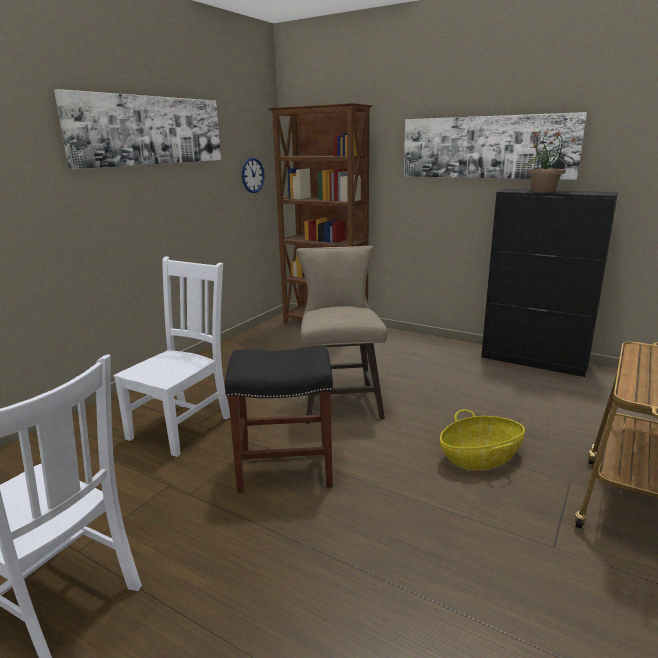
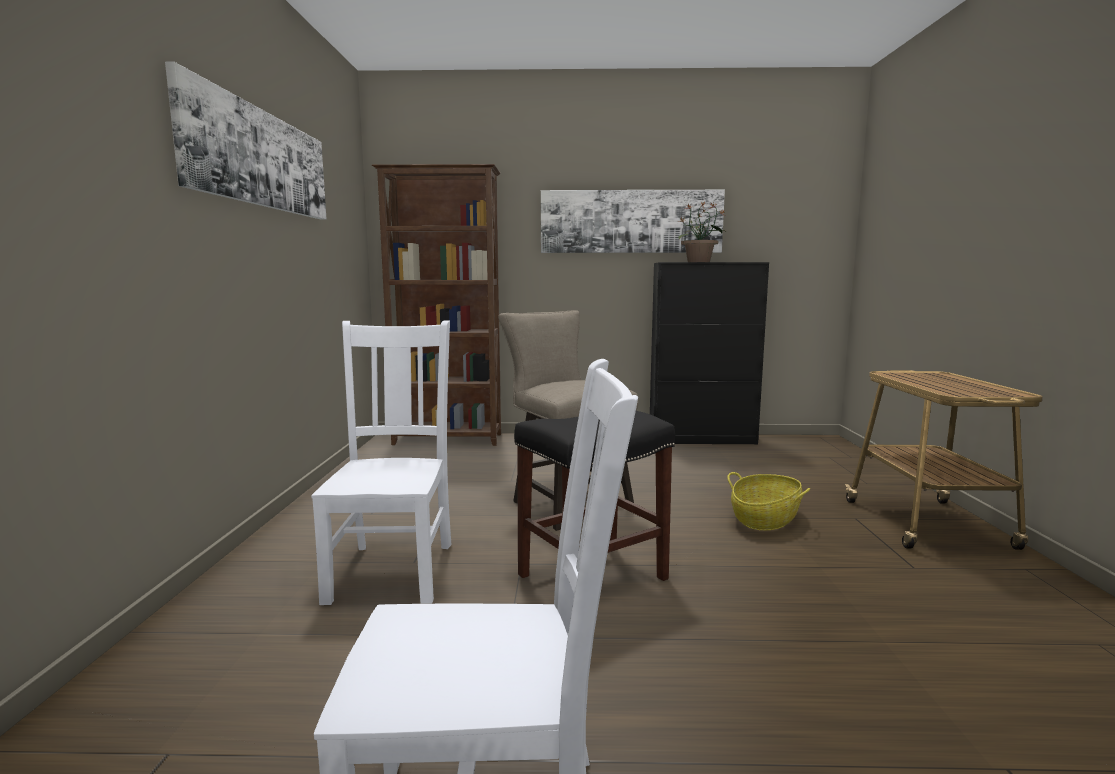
camera: 30 degrees left, 10 degrees down
wall clock [242,157,265,193] -> none

